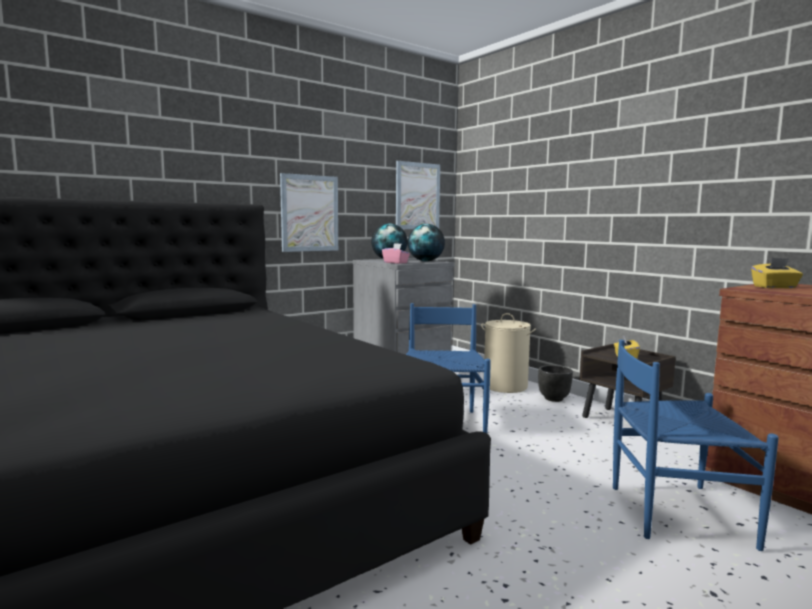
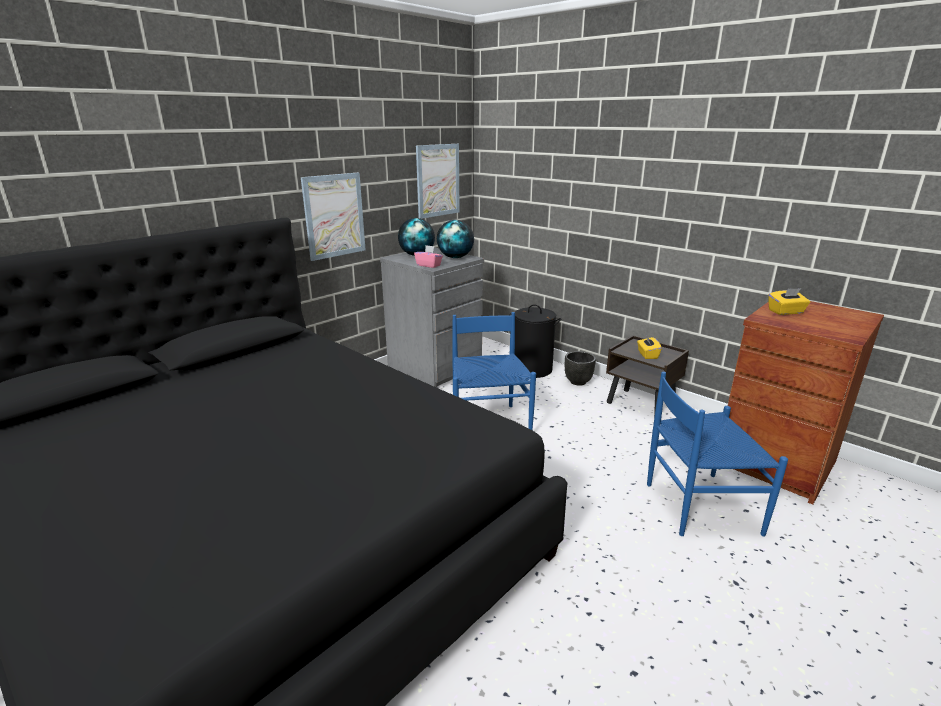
camera: 10 degrees left, 15 degrees up
beige laundry basket [481,313,536,393] -> black laundry basket [509,305,561,378]

